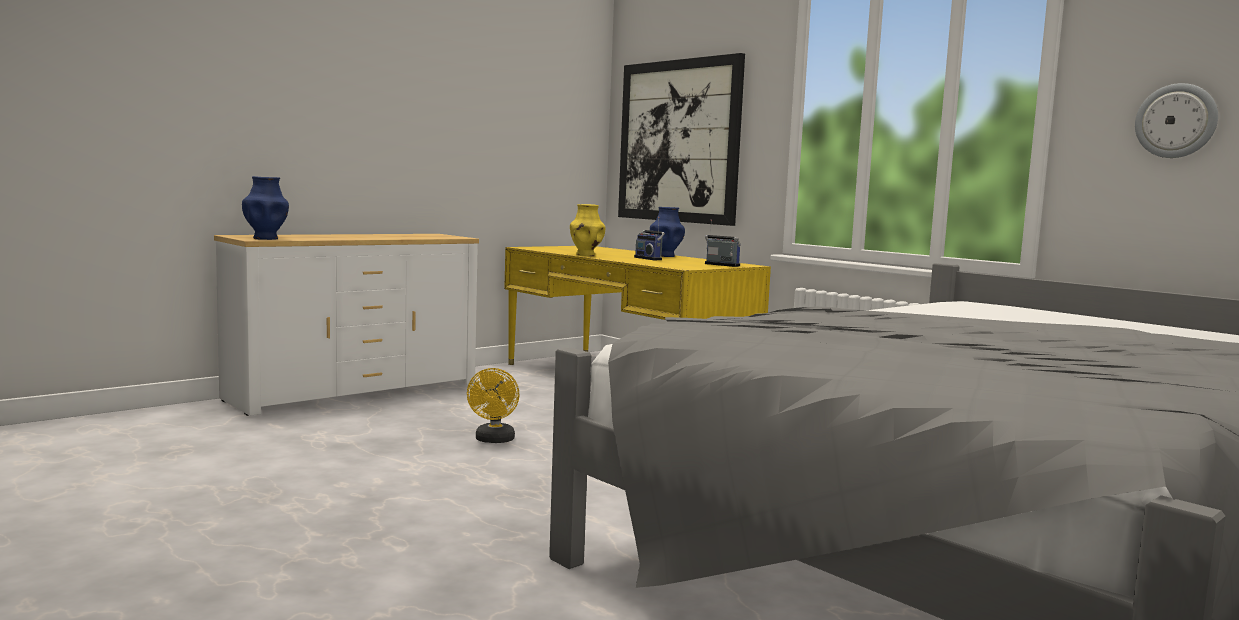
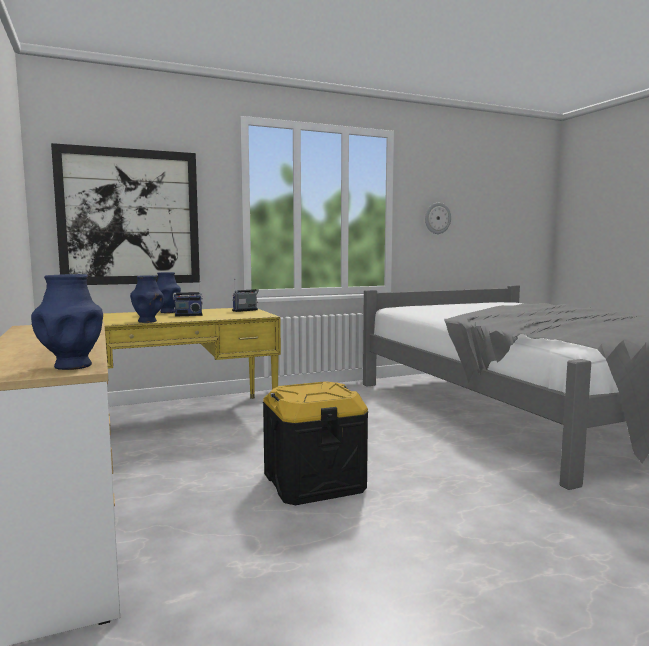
camera: 70 degrees left, 0 degrees up
yellow fan [467,368,519,443] -> black storage box [263,381,368,505]
yellow vase [570,204,605,256] -> blue vase [130,275,164,323]

